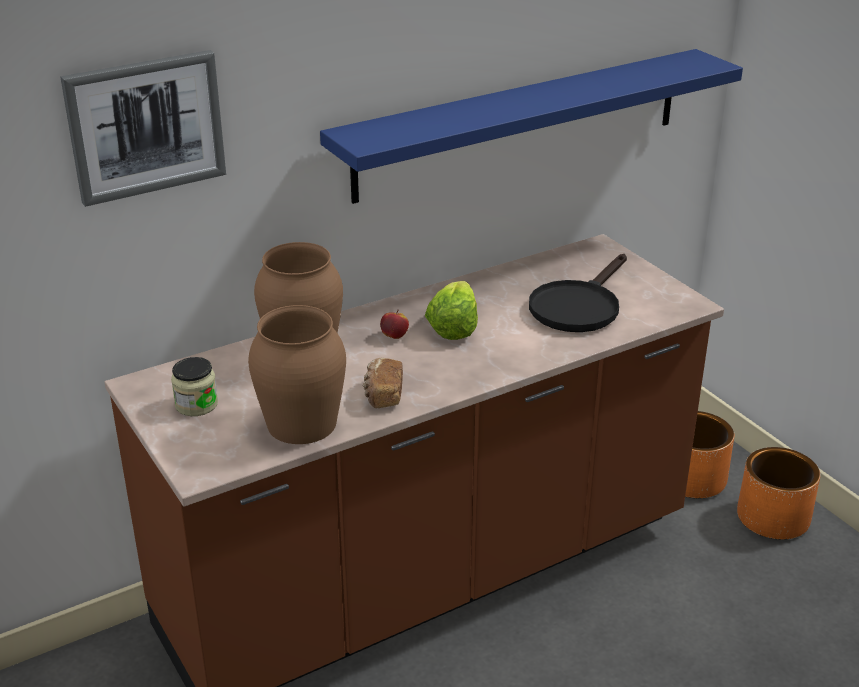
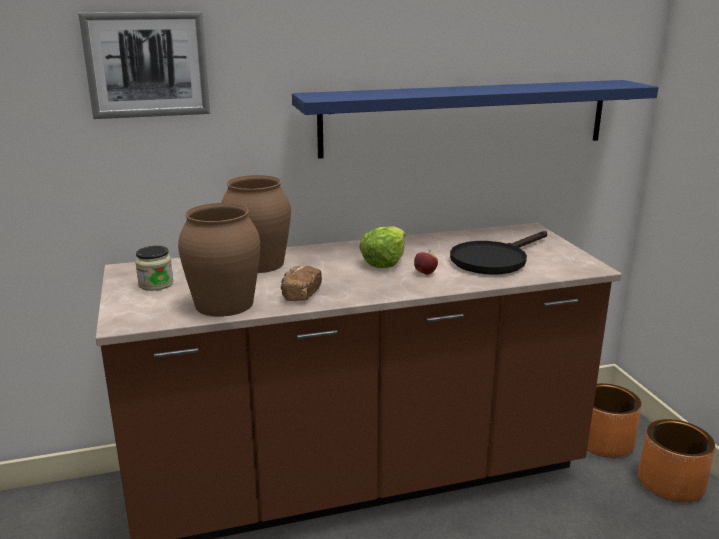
camera: 15 degrees right, 10 degrees down
apple [380,310,409,339] -> apple moved to [414,251,438,275]

